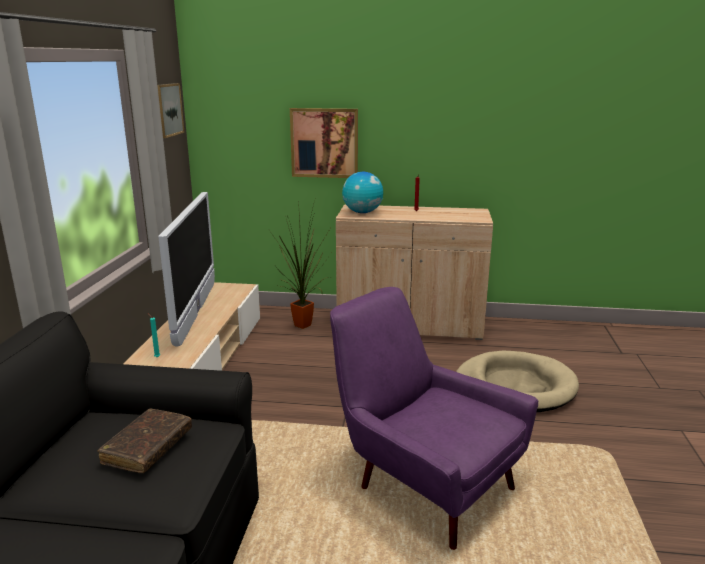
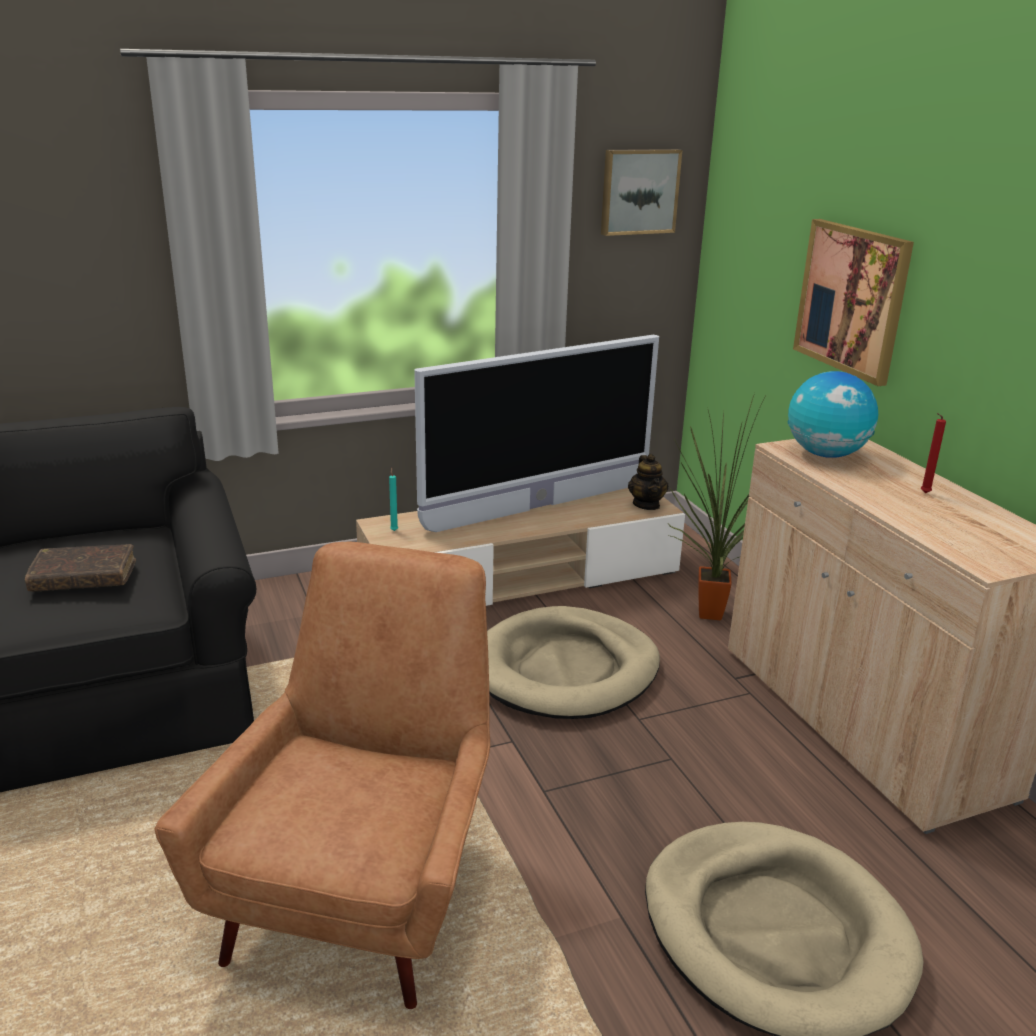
camera: 60 degrees right, 5 degrees up
purple armchair [330,287,538,550] -> brown armchair [154,542,490,1009]
none -> beige dog bed [487,606,660,719]
none -> teapot [628,454,668,510]

